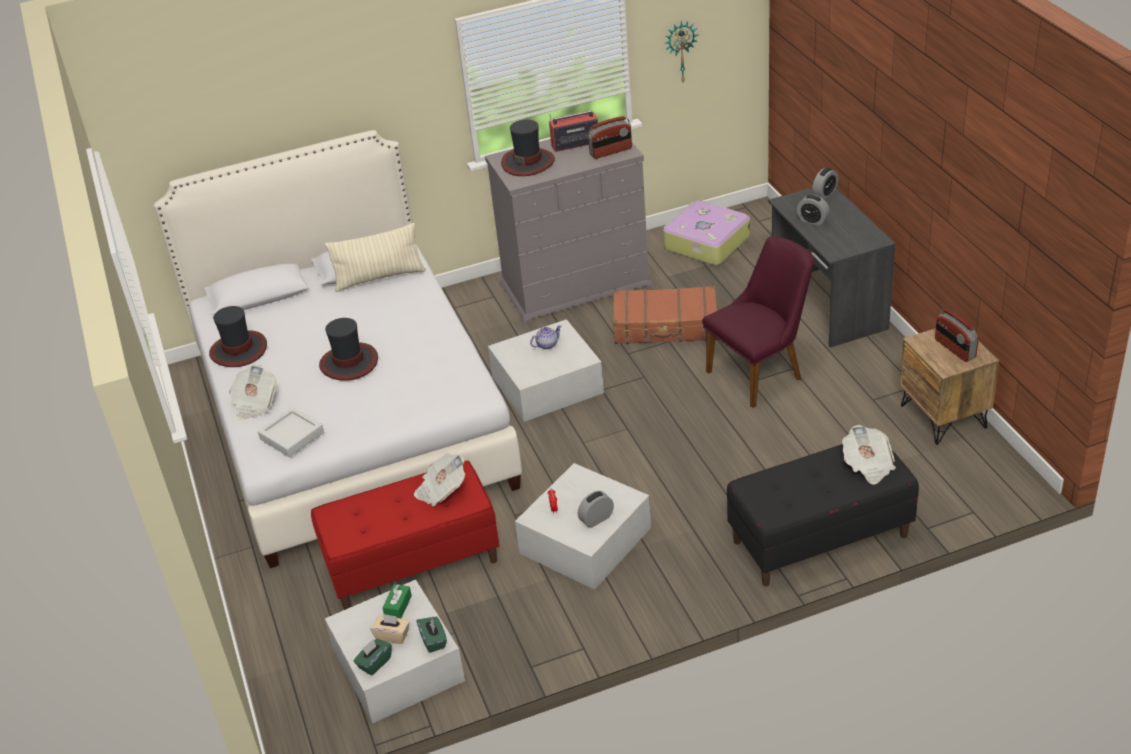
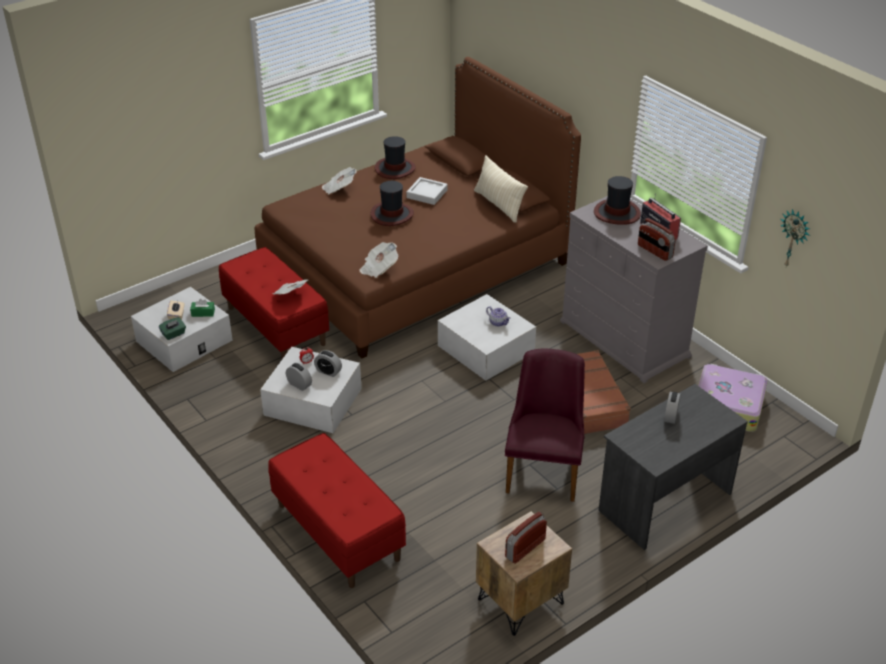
camera: 70 degrees right, 0 degrees up
white bed [154,130,522,568] -> brown bed [255,57,581,359]
grey tray [258,407,324,457] -> grey tray moved to [406,177,448,205]
green tissue box [354,639,392,676] -> none
purple chair [702,236,814,408] -> purple chair turned 120 degrees counterclockwise [505,349,585,502]
black bench [727,444,919,586] -> red bench [268,433,406,588]
alarm clock [812,168,838,199] -> alarm clock moved to [314,350,342,377]
newspaper [842,425,896,485] -> newspaper moved to [359,242,398,278]

